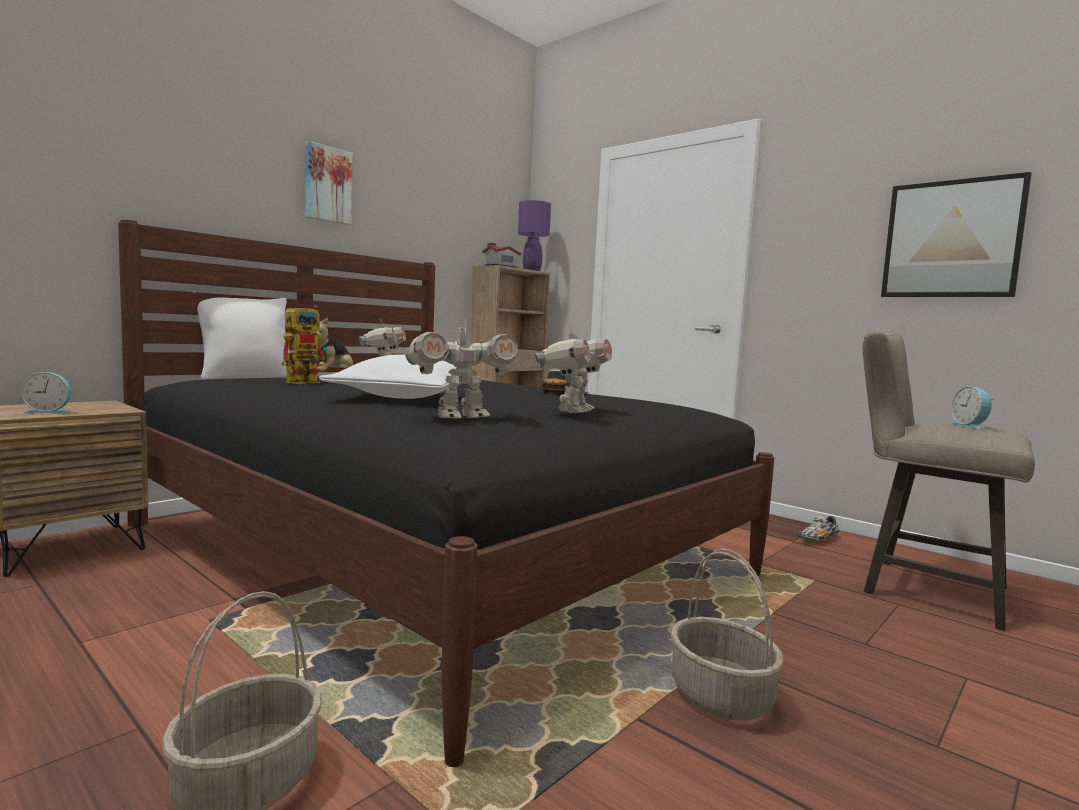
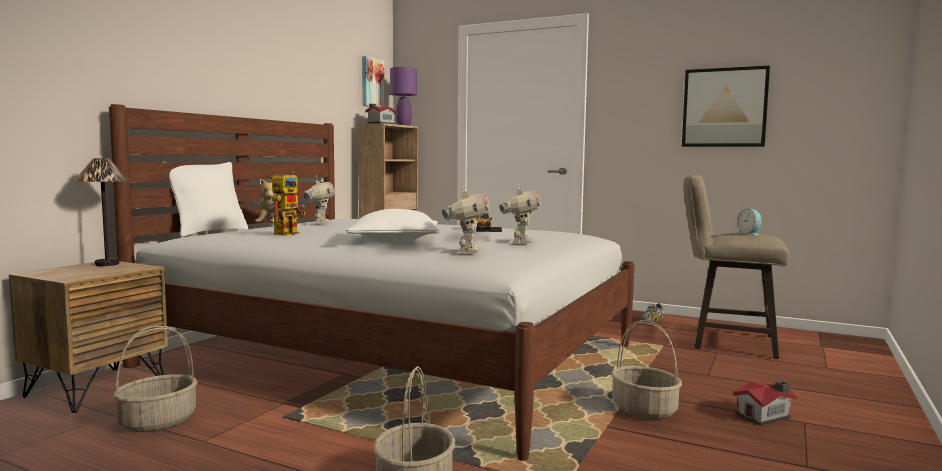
camera: 15 degrees left, 0 degrees up
alarm clock [21,372,71,414] -> none
black bed [118,220,774,767] -> white bed [109,104,634,461]
picture [305,141,352,225] -> picture moved to [362,56,385,107]
toy robot [405,317,518,418] -> toy robot turned 45 degrees counterclockwise [442,185,489,254]
none -> table lamp [74,158,130,266]
none -> basket [113,326,198,432]
none -> toy house [733,381,797,426]

